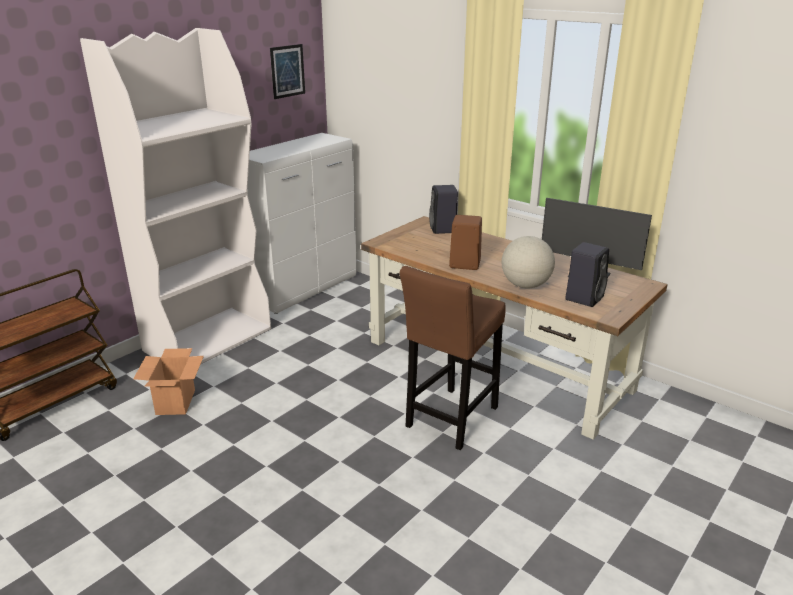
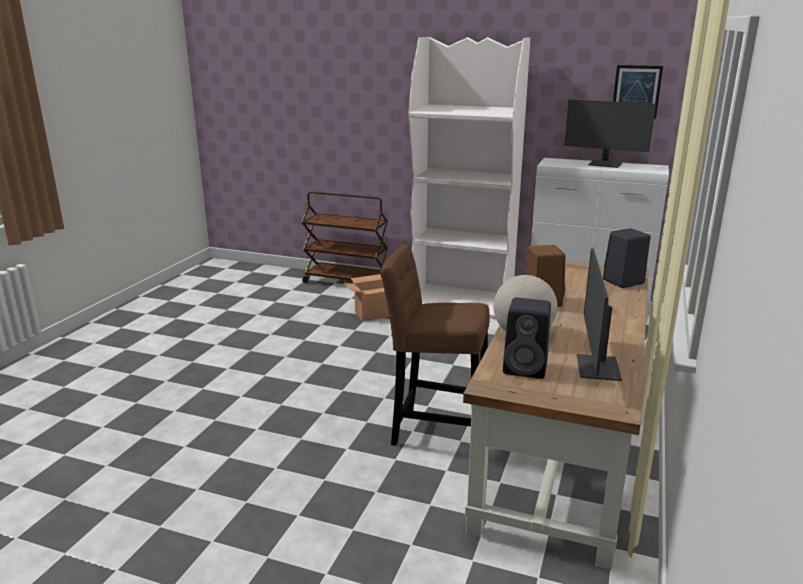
camera: 70 degrees right, 5 degrees down
none -> monitor [564,99,656,168]

